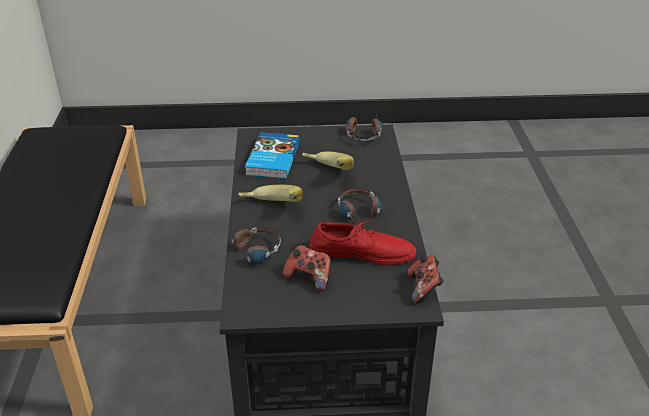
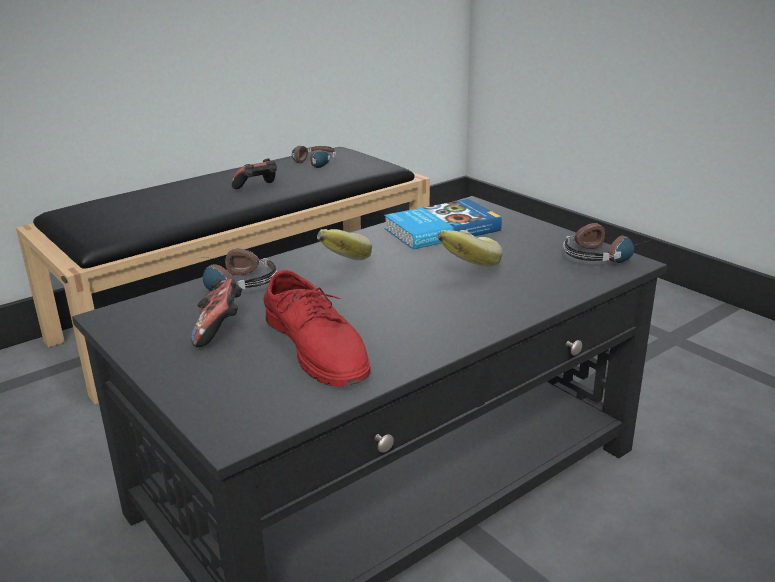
camera: 55 degrees right, 10 degrees down
headphones [338,188,383,221] -> headphones moved to [280,146,336,168]
game controller [407,255,444,304] -> game controller moved to [231,158,277,189]

